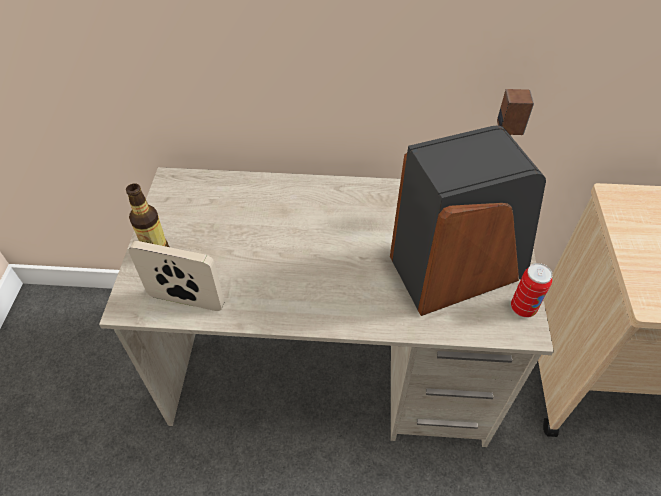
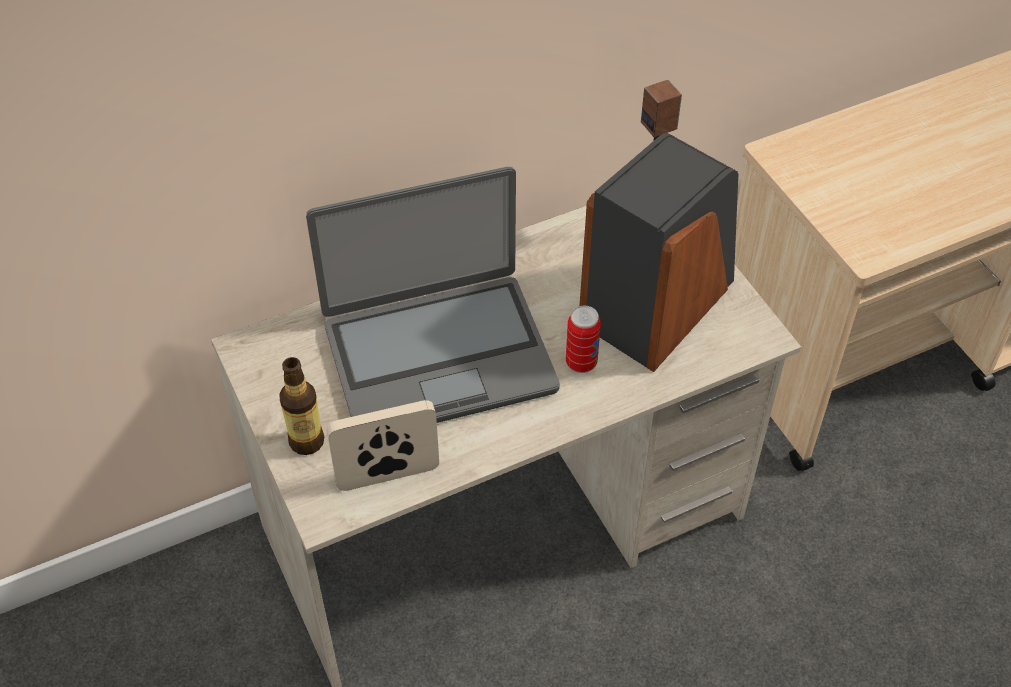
camera: 30 degrees left, 0 degrees up
can [511,263,552,318] -> can moved to [566,306,601,373]
none -> laptop [306,167,560,423]

